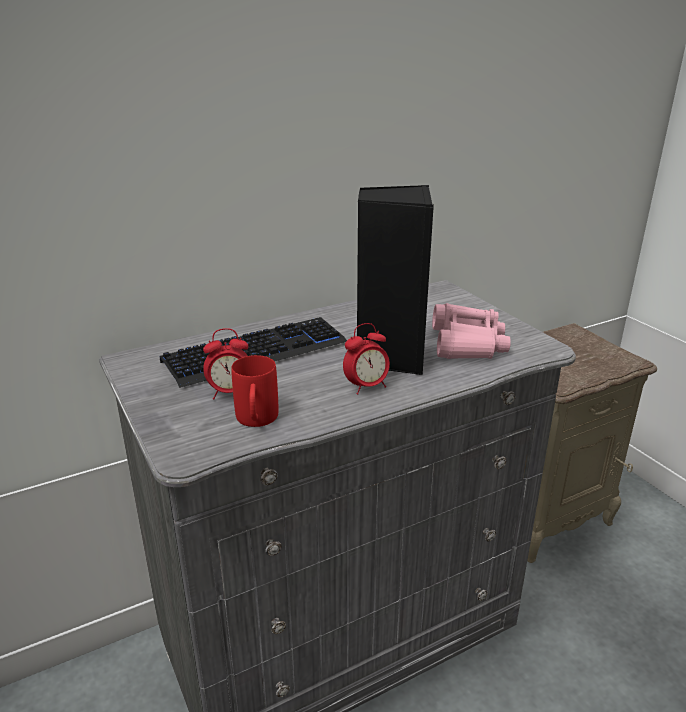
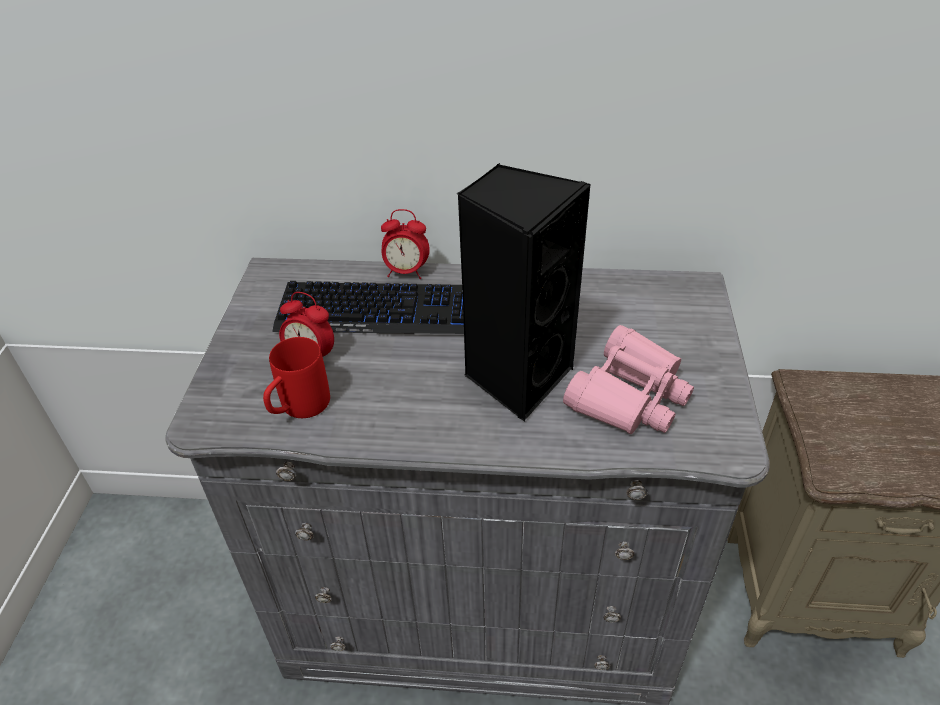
camera: 35 degrees right, 15 degrees up
alarm clock [343,323,390,395] -> alarm clock moved to [381,209,430,279]

